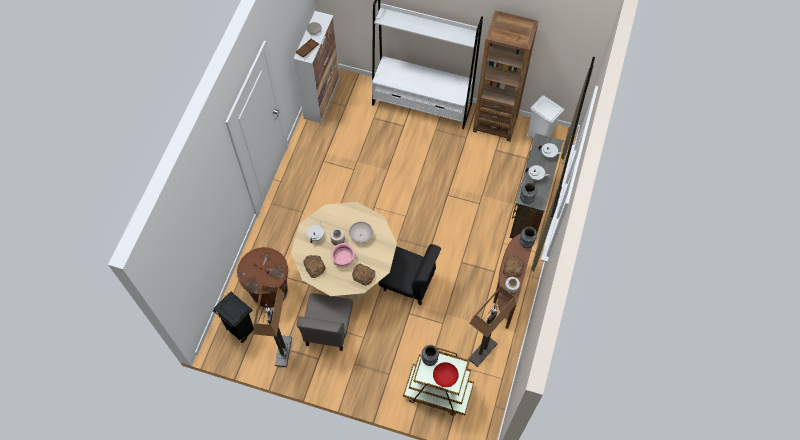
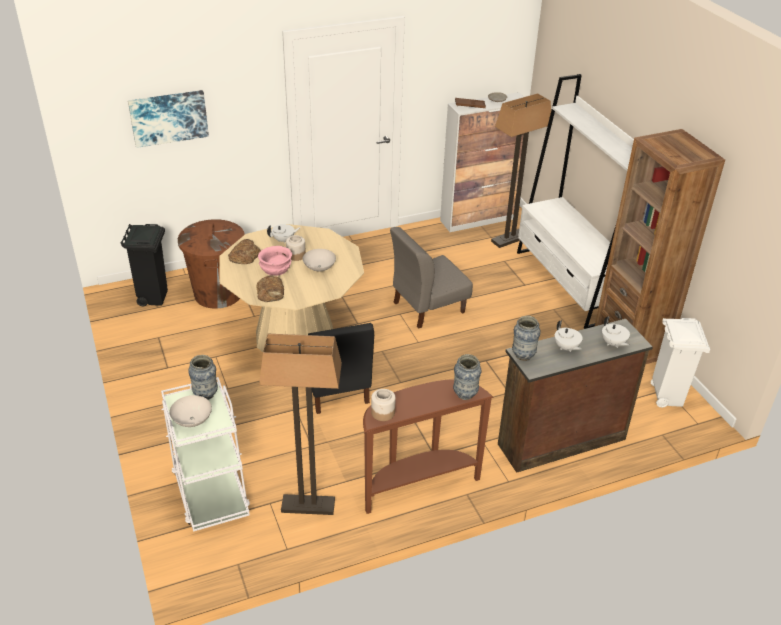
camera: 50 degrees right, 25 degrees down
floor lamp [254,286,292,367] -> floor lamp moved to [491,93,551,248]
grey chair [297,293,353,351] -> grey chair moved to [390,227,473,329]
brown cart [403,348,474,415] -> white cart [161,377,250,532]
red bowl [433,362,459,387] -> white bowl [169,395,212,427]
bread [503,254,524,278] -> none
none -> picture [128,90,209,148]

